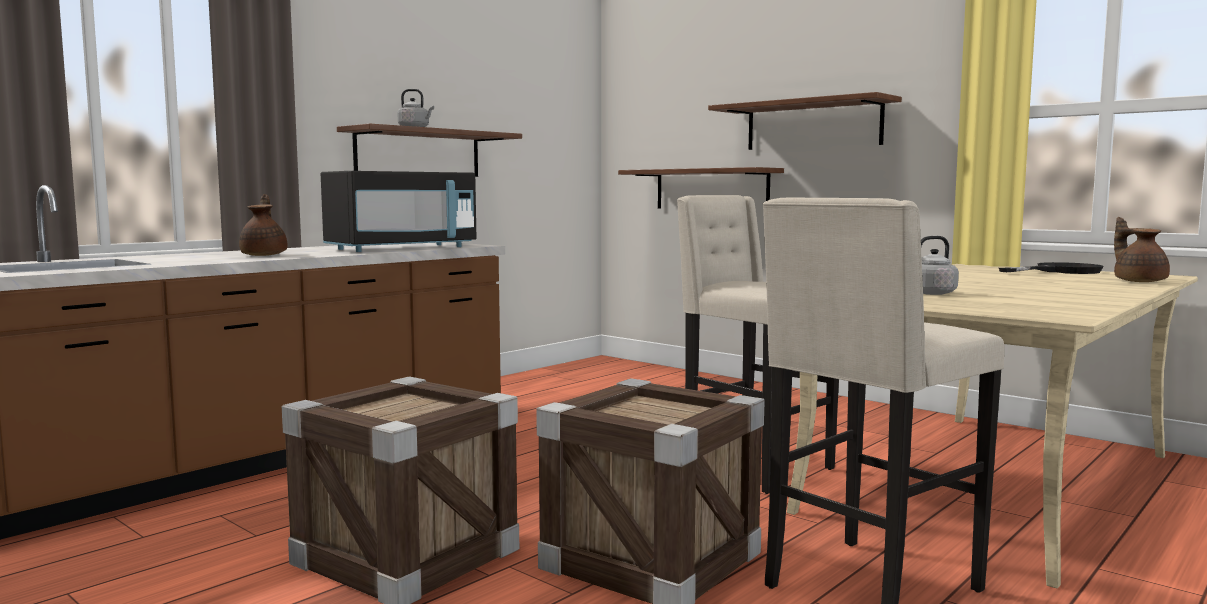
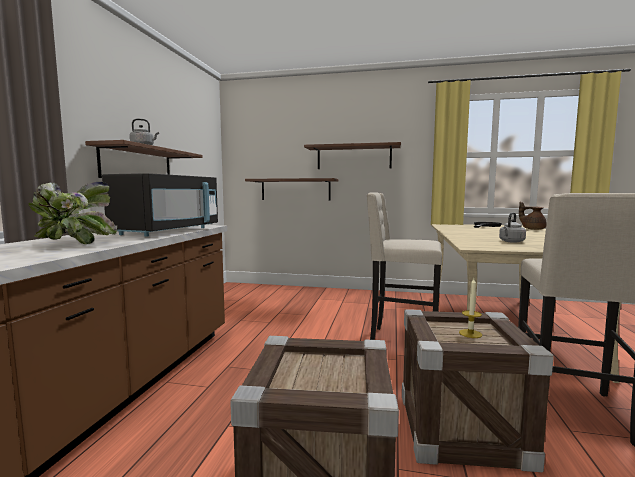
camera: 30 degrees left, 0 degrees up
brown teapot [239,194,287,256] -> potted plant [28,181,117,244]
none -> candle [459,278,482,338]

